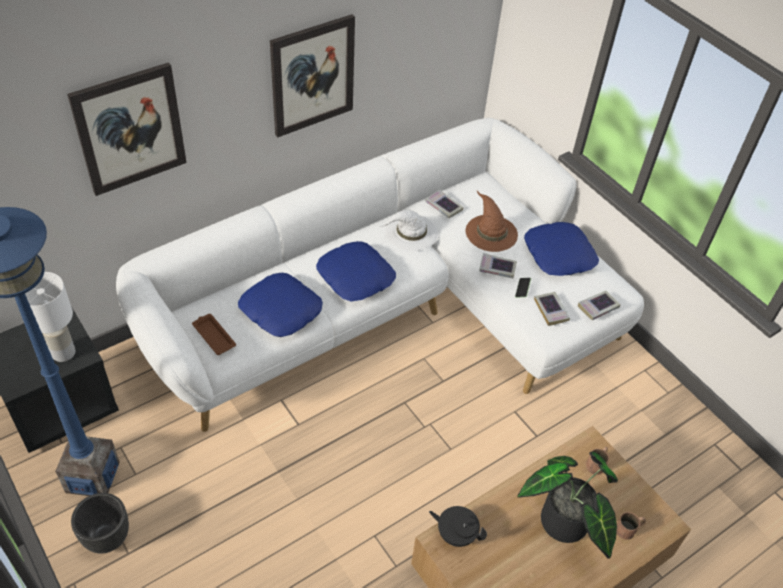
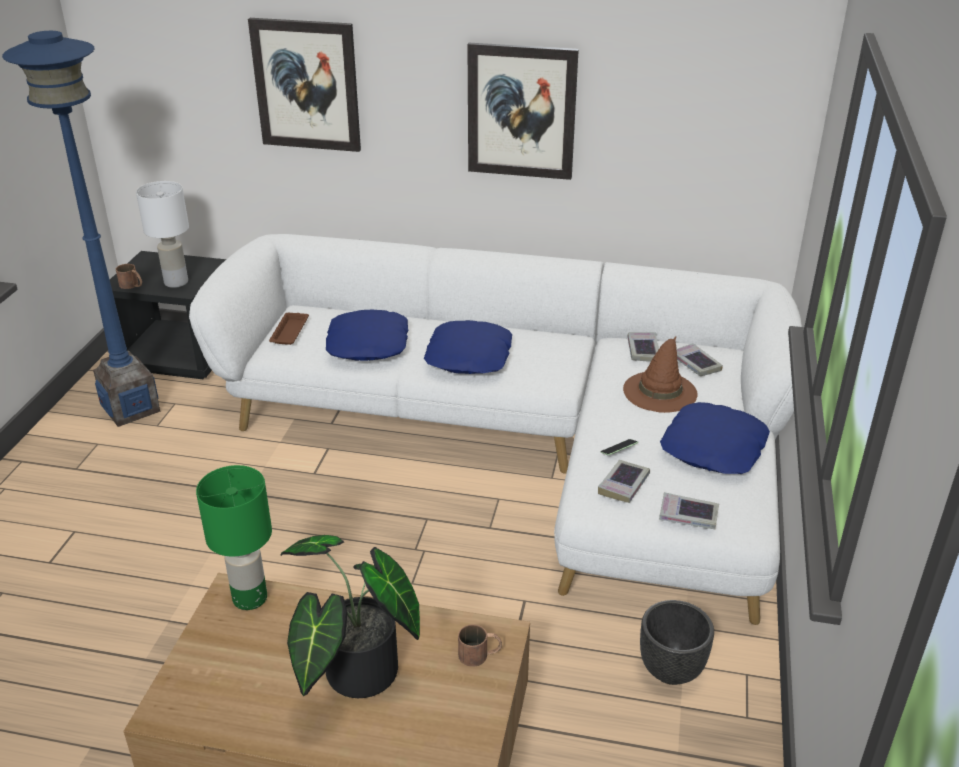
camera: 50 degrees right, 15 degrees down
black planter [71,493,129,553] -> black planter moved to [640,600,714,685]
white hat [379,210,438,251] -> none
black teapot [429,506,487,547] -> green table lamp [196,465,272,610]
book [479,253,517,279] -> book moved to [676,343,723,376]
brown mug [616,512,646,540] -> brown mug moved to [116,264,142,289]

